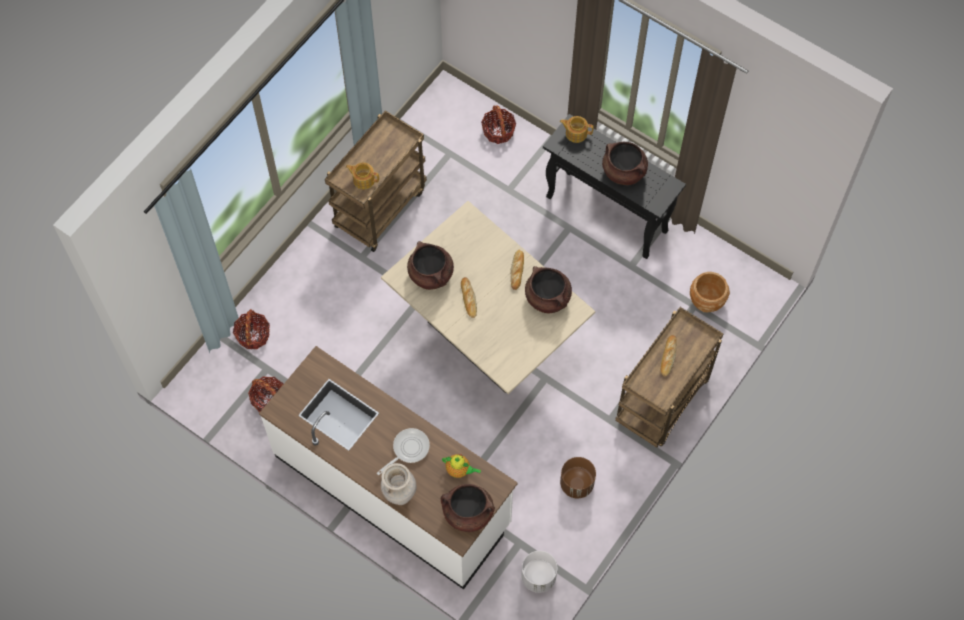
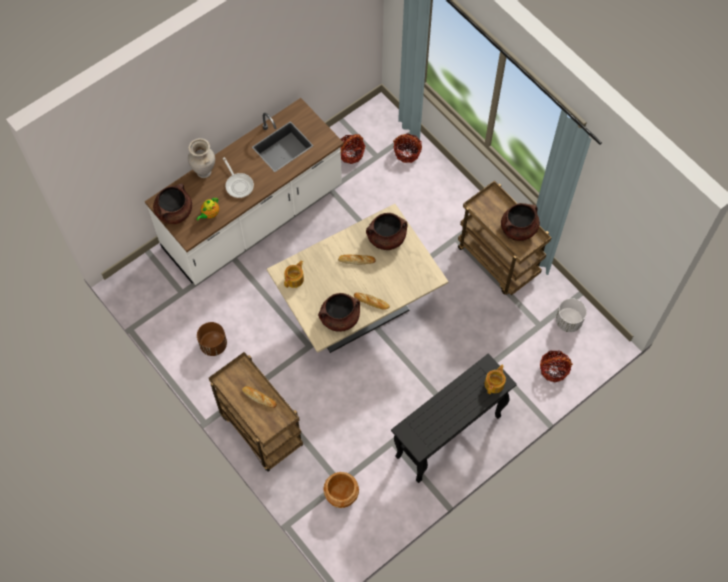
camera: 105 degrees right, 0 degrees up
teapot [346,163,379,189] -> teapot moved to [284,261,304,288]
white planter [521,551,558,593] -> white planter moved to [556,298,587,332]
brown cooking pot [602,142,648,185] -> brown cooking pot moved to [501,203,540,241]

